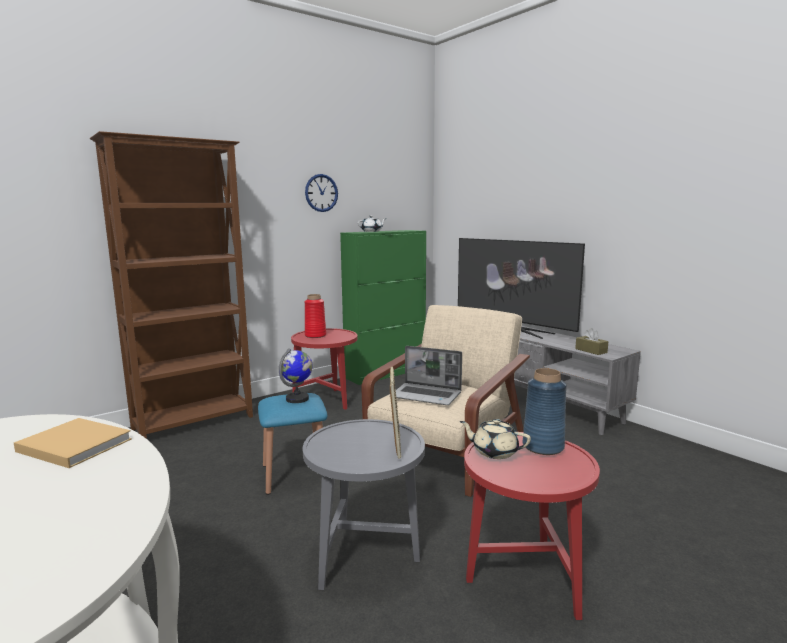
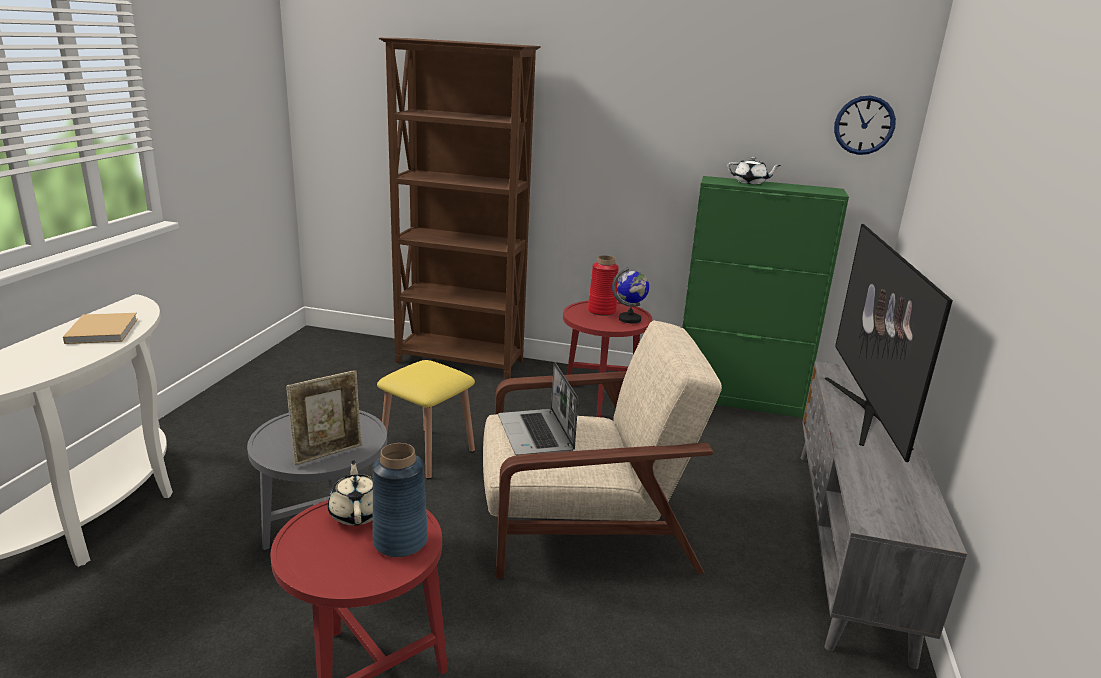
camera: 50 degrees right, 10 degrees up
blue stool [258,393,327,495] -> yellow stool [377,360,475,479]
globe [279,348,313,403] -> globe moved to [612,267,649,323]
wall clock [305,174,338,212] -> wall clock moved to [834,95,896,155]
brown tissue box [575,328,608,355] -> none

